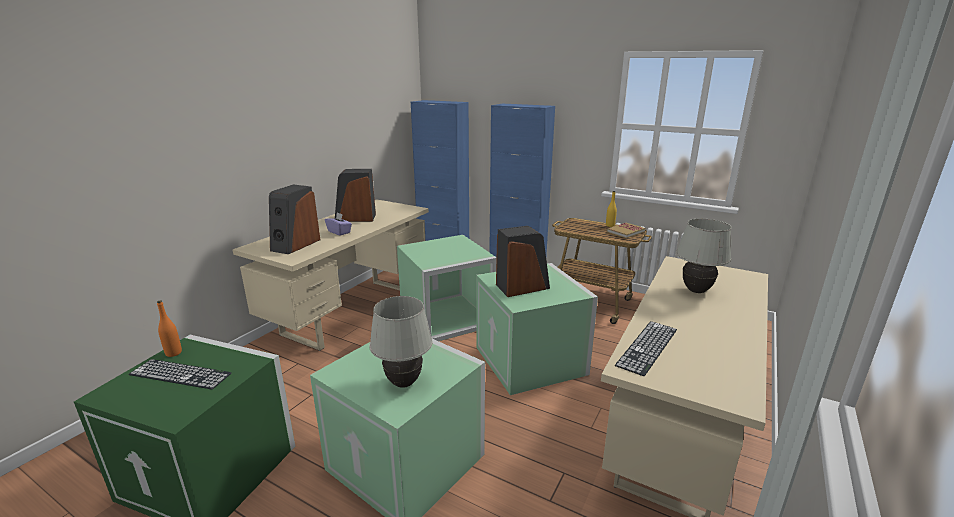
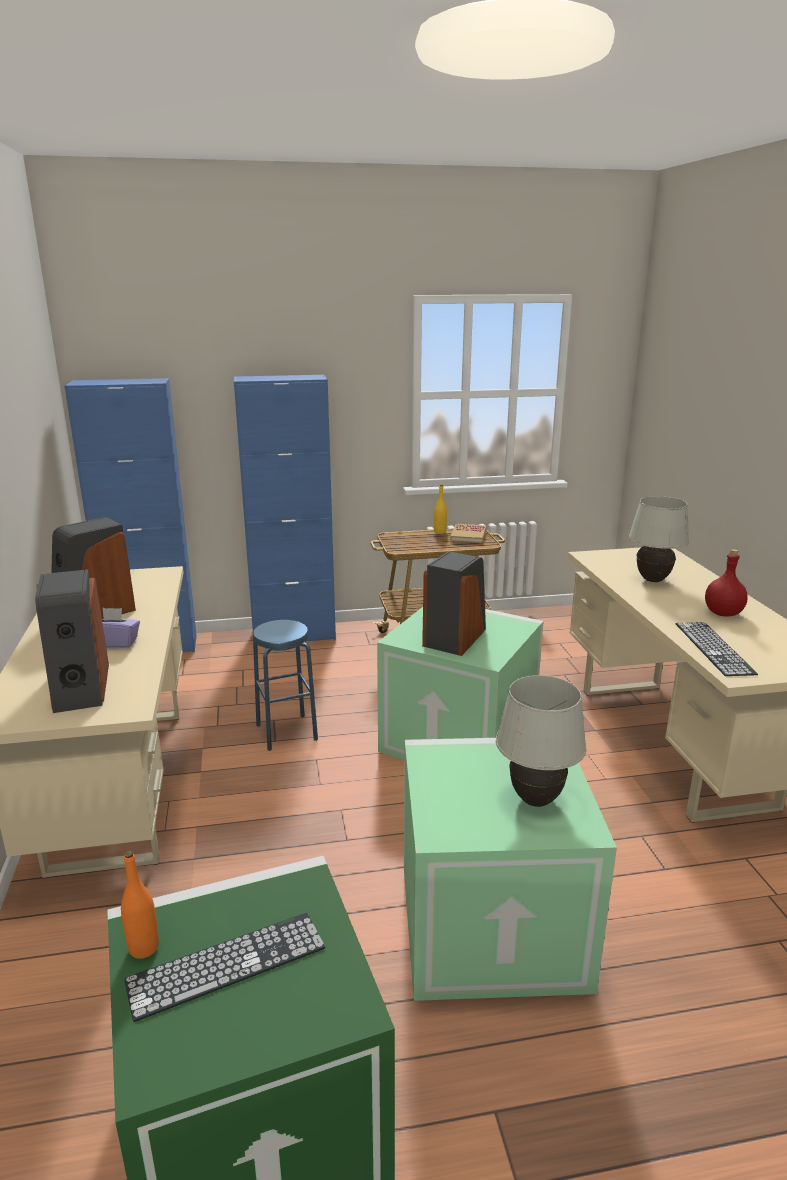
camera: 40 degrees left, 0 degrees up
green storage box [397,235,497,341] -> blue stool [253,620,318,751]
none -> red bottle [705,549,748,616]

